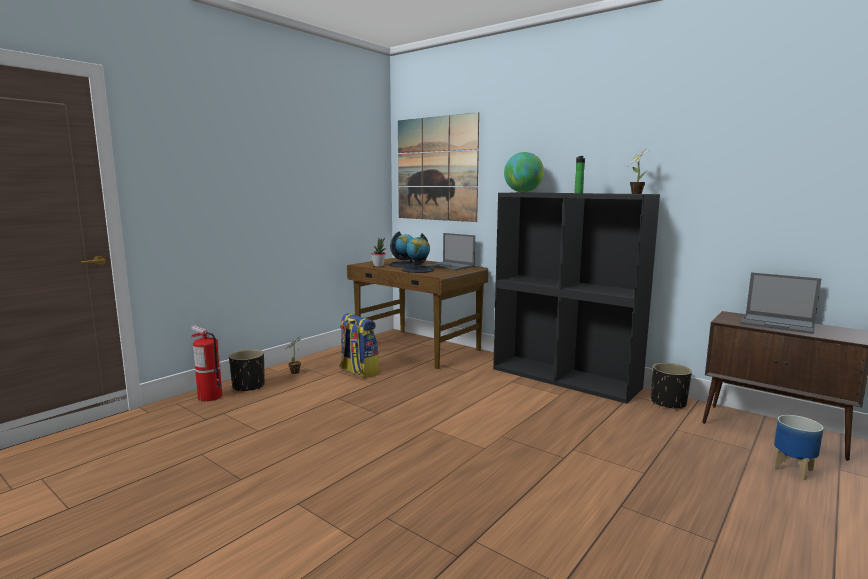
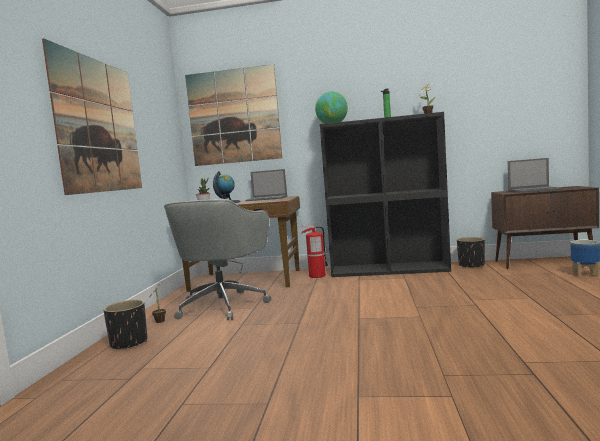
camera: 30 degrees left, 5 degrees down
fire extinguisher [191,326,222,401] -> fire extinguisher moved to [301,225,328,278]
backpack [340,313,379,378] -> grey office chair [164,199,271,320]
globe [402,234,434,273] -> none
none -> picture [42,38,142,195]

